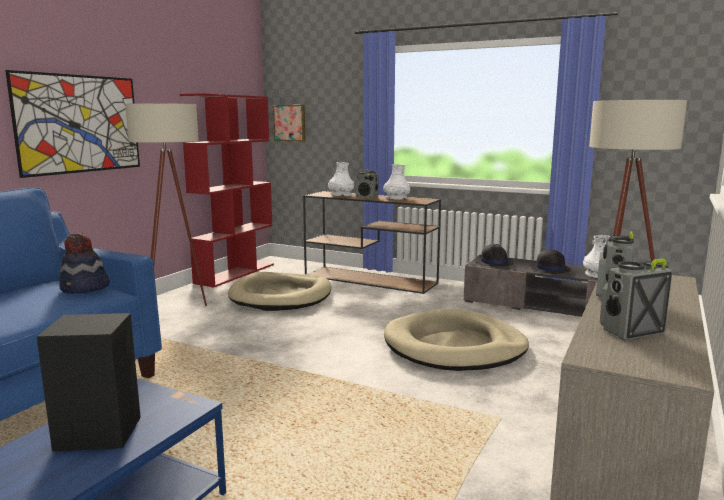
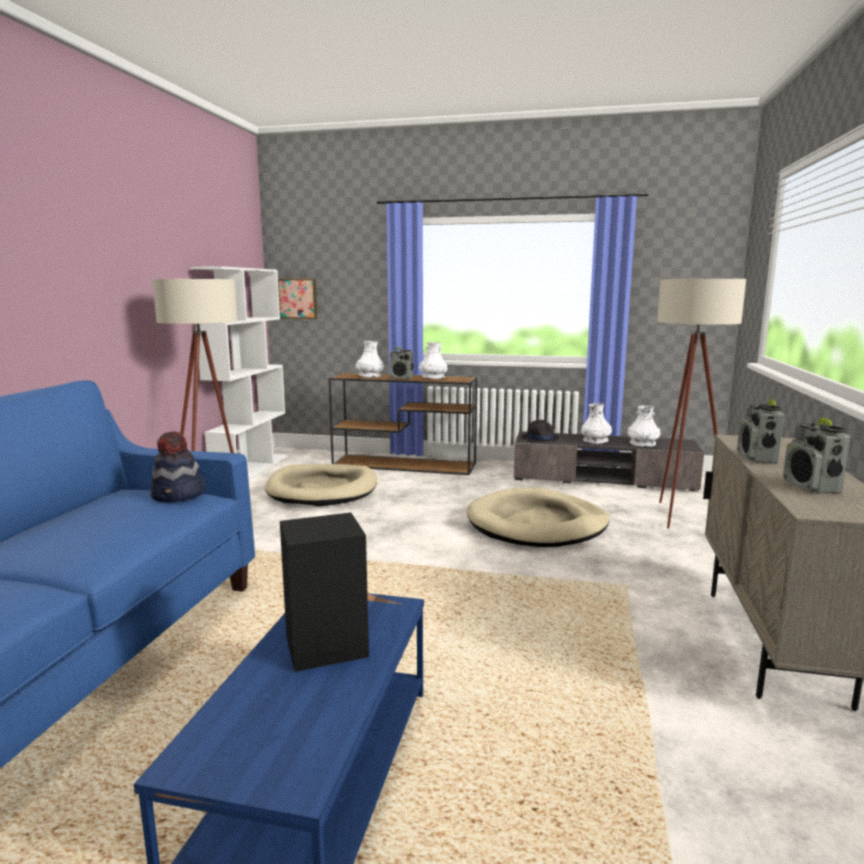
camera: 15 degrees left, 0 degrees up
picture [5,70,140,178] -> none
red bookcase [180,93,274,288] -> white bookcase [191,266,288,480]
black hat [530,249,571,274] -> white vase [581,403,612,444]
radio [600,258,672,340] -> radio turned 60 degrees counterclockwise [783,418,850,494]

